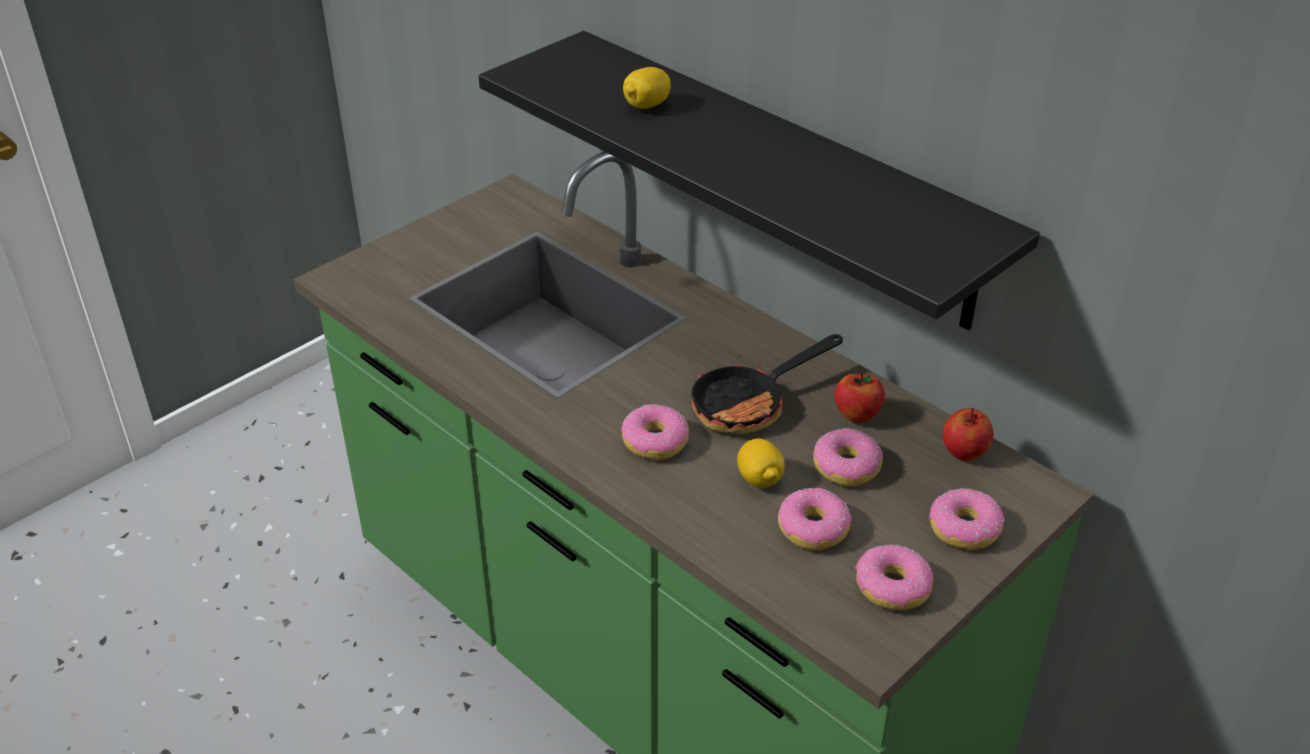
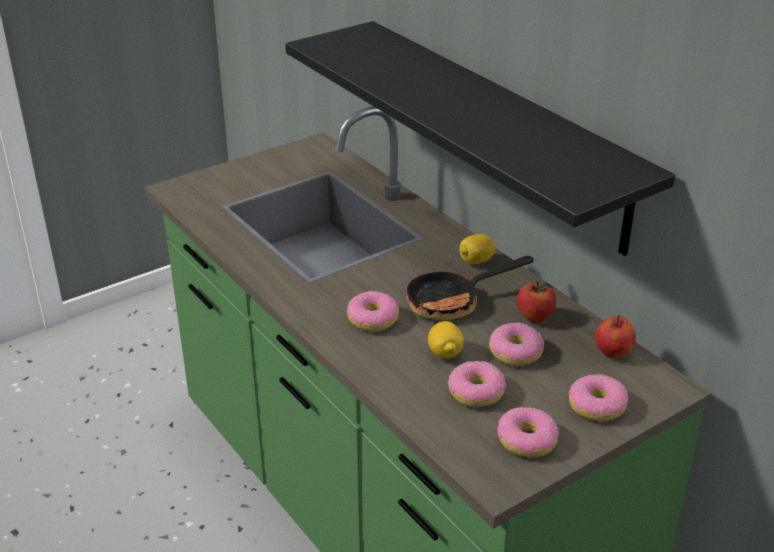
camera: 10 degrees right, 5 degrees down
lemon [623,67,671,109] -> lemon moved to [459,234,495,264]

